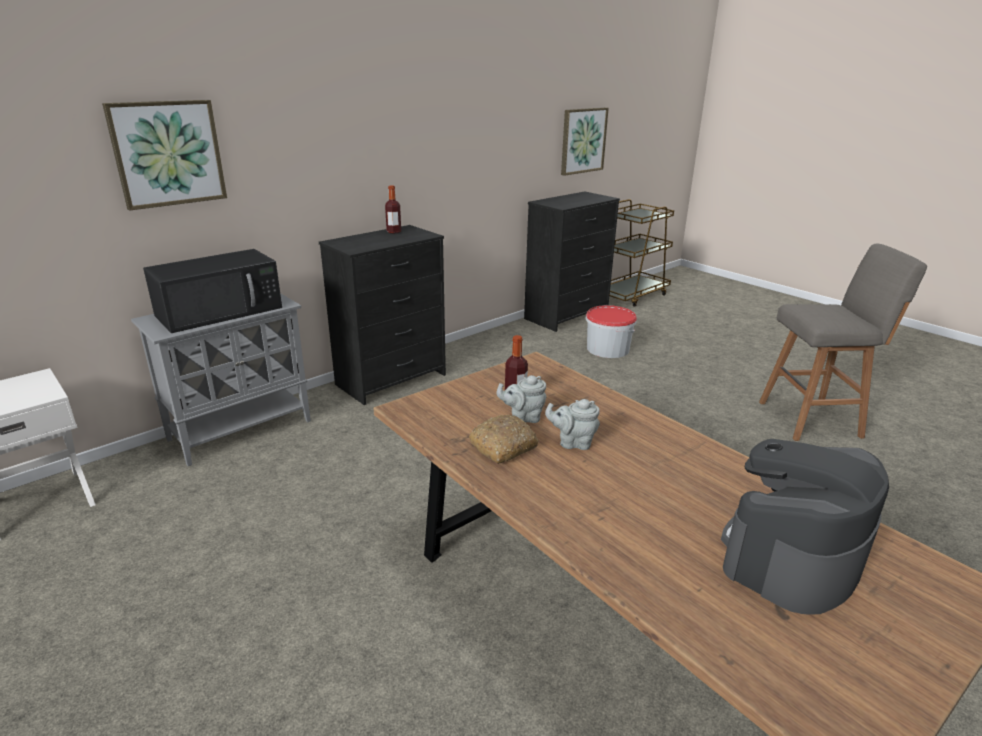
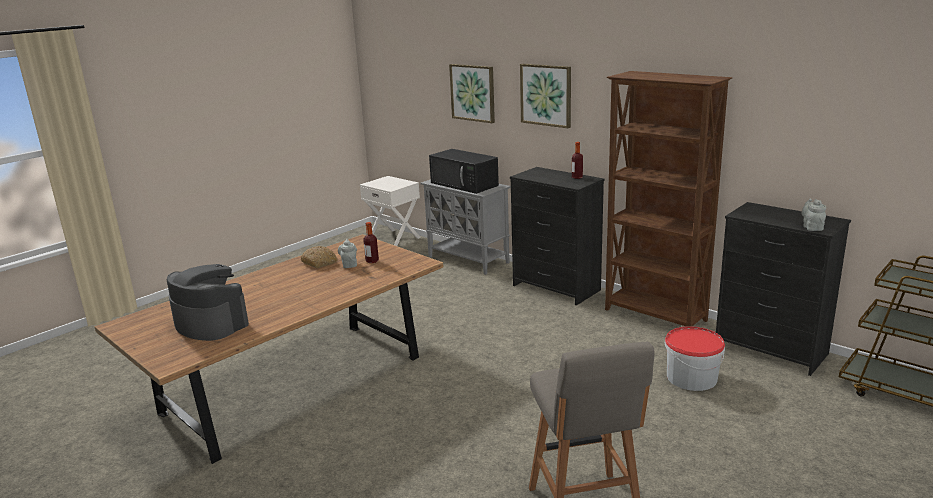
camera: 85 degrees right, 5 degrees down
grey teapot [545,399,600,450] -> grey teapot moved to [802,199,826,231]
picture [561,107,609,176] -> picture moved to [520,64,571,128]
none -> brown bookcase [605,71,732,327]

